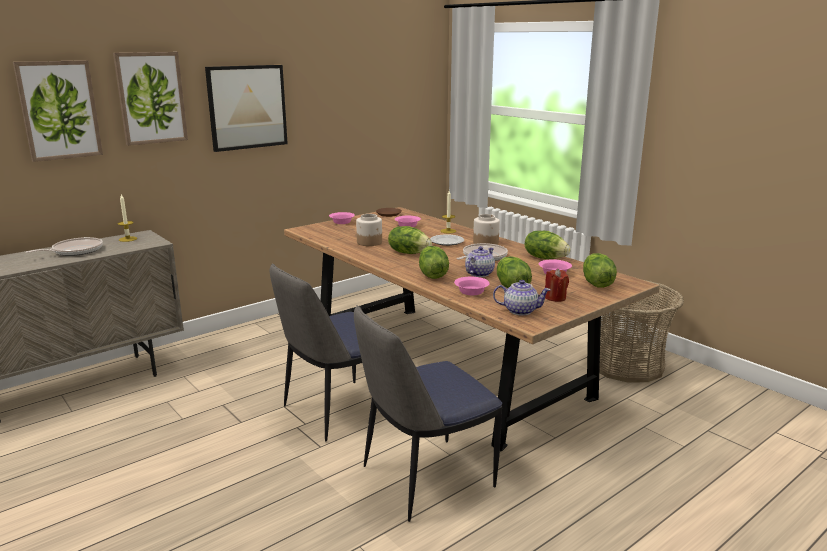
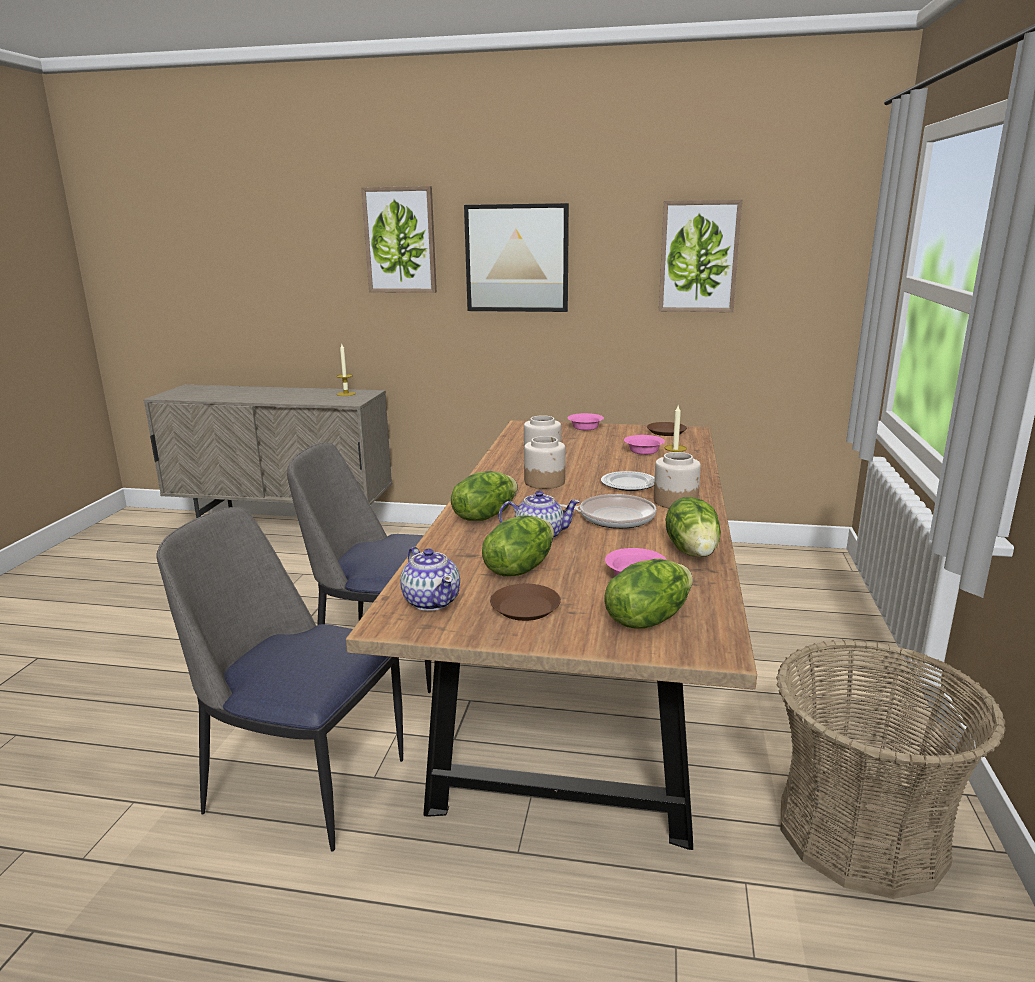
camera: 50 degrees right, 0 degrees up
picture [13,60,103,162] -> picture moved to [659,200,742,312]
frying pan [26,237,103,256] -> none
lettuce [388,226,432,254] -> jar [524,436,565,489]
pink bowl [454,277,490,295] -> none
red candle [545,269,569,302] -> brown plate [490,584,561,621]

